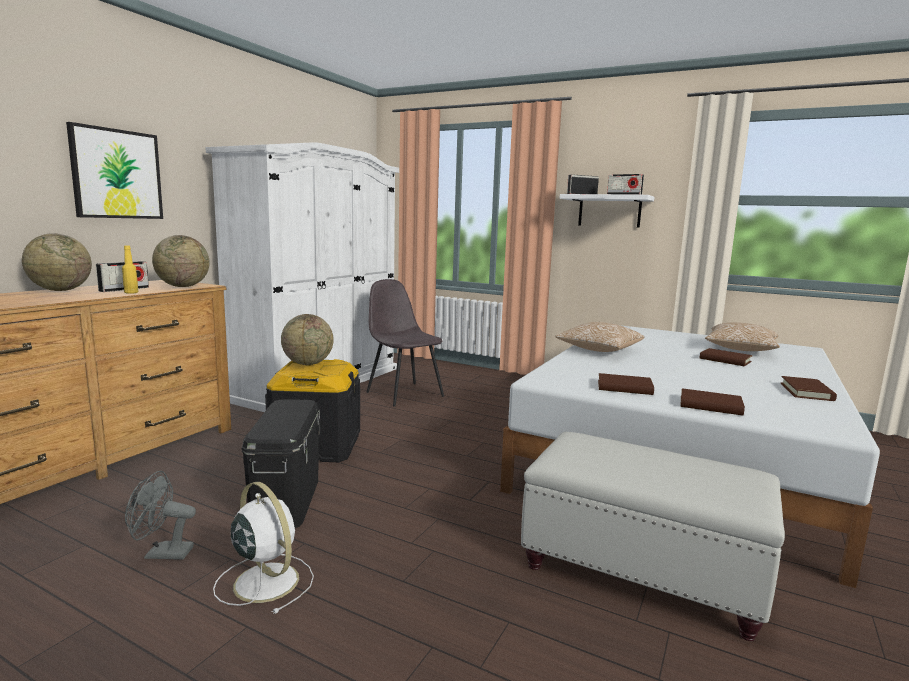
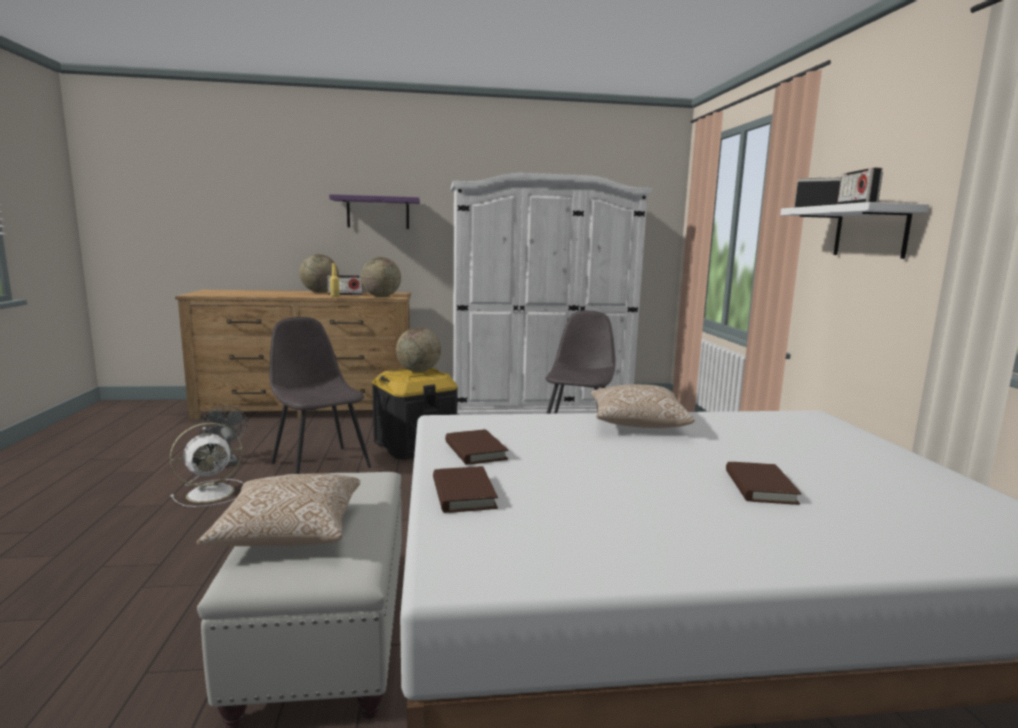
camera: 55 degrees right, 0 degrees up
picture [66,122,163,219] -> purple shelf [329,194,420,229]
white fan [213,482,314,614] -> white fan turned 45 degrees clockwise [170,423,244,507]
black storage box [242,400,321,528] -> grey chair [269,317,371,474]
pillow [705,322,780,351] -> pillow moved to [196,474,360,546]
brown book [781,376,837,401] -> none

